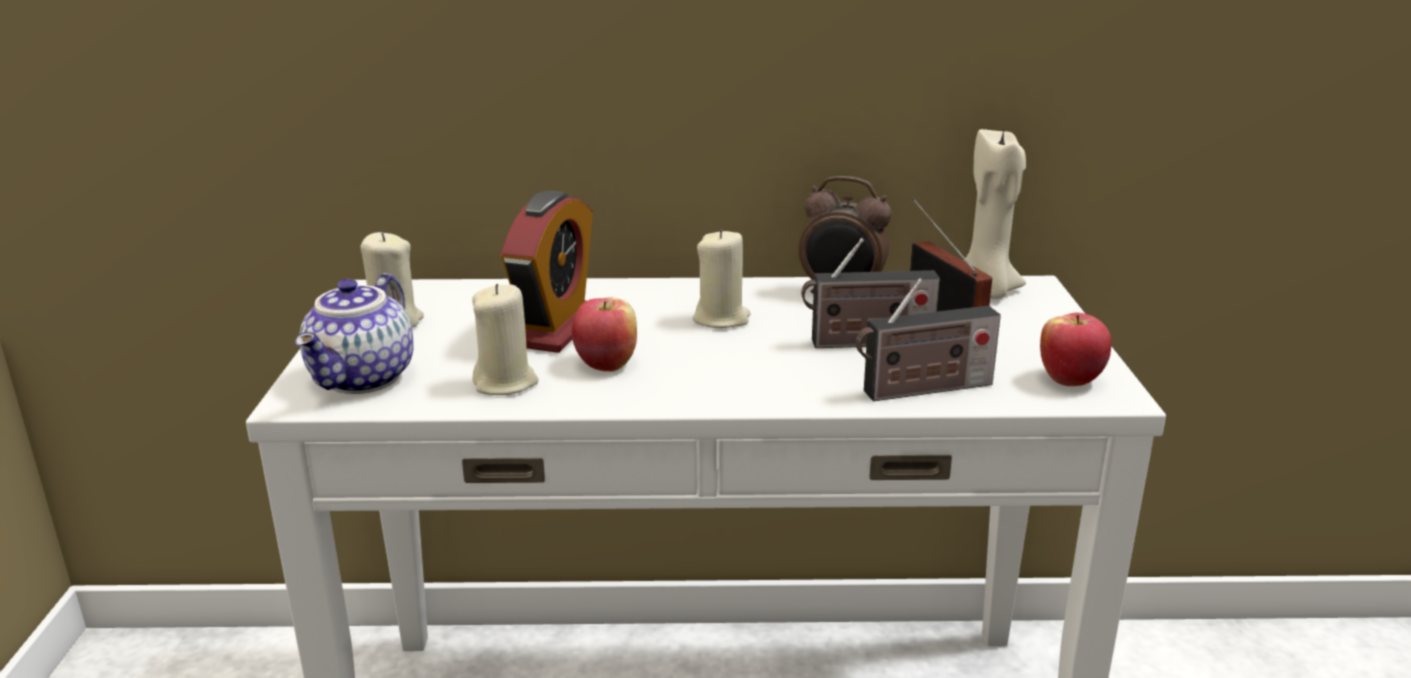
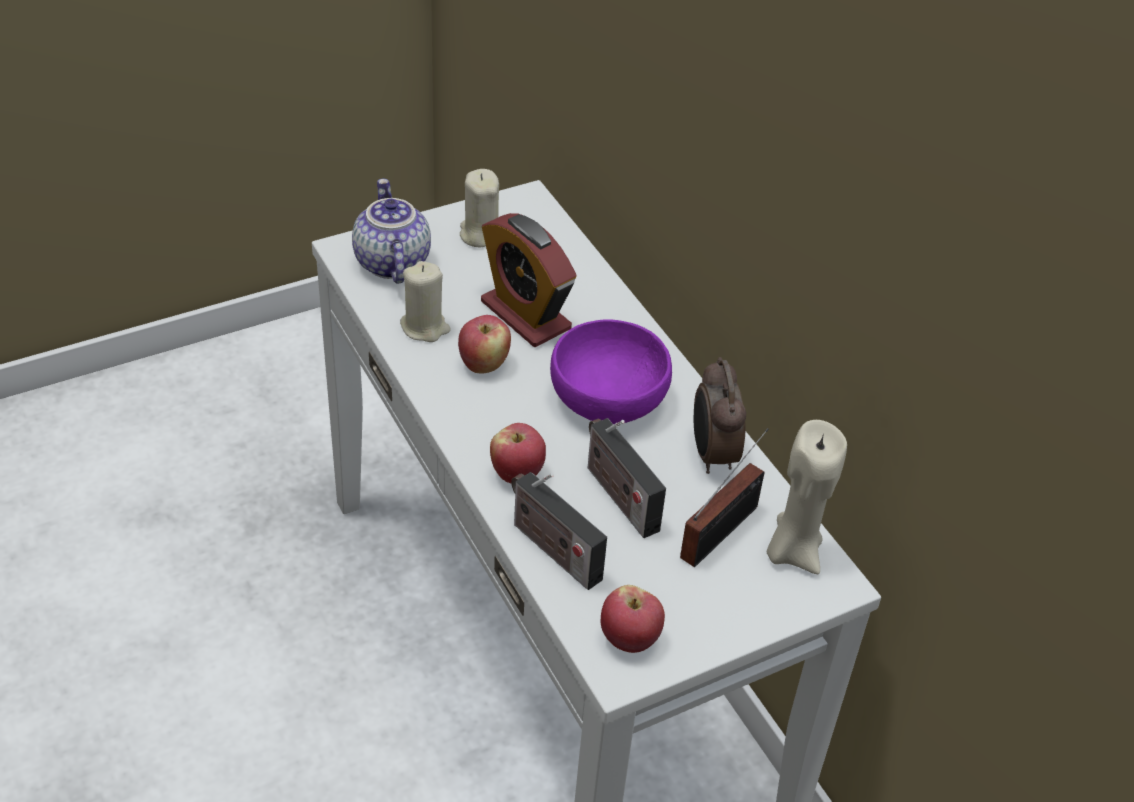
camera: 60 degrees right, 20 degrees up
teapot [295,273,414,394] -> teapot turned 90 degrees clockwise [352,179,431,284]
alarm clock [501,191,593,353] -> alarm clock turned 60 degrees clockwise [481,213,577,347]
beige candle [693,229,751,328] -> purple bowl [550,319,672,424]
none -> apple [490,423,546,483]

